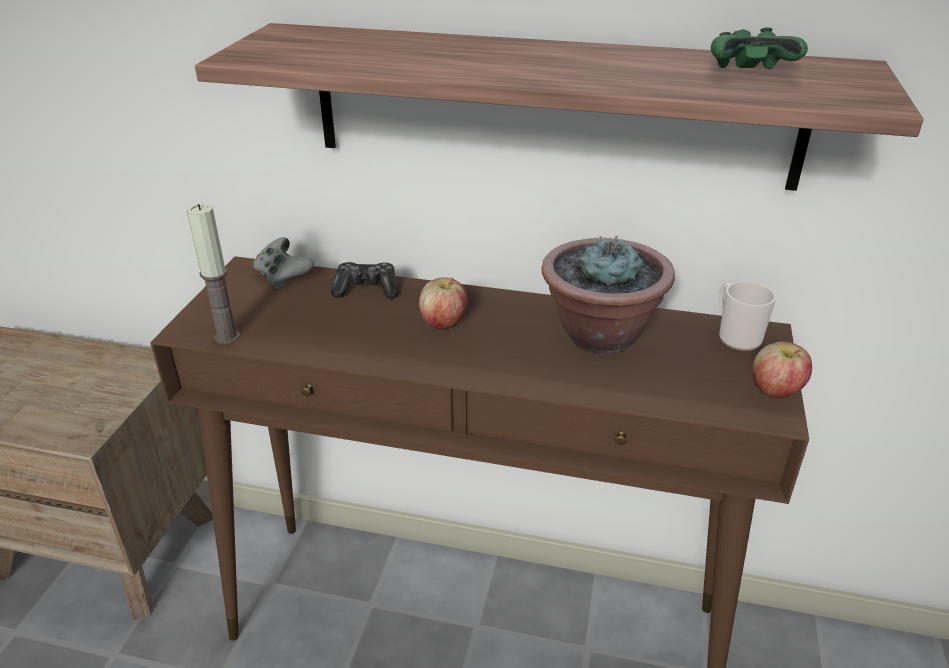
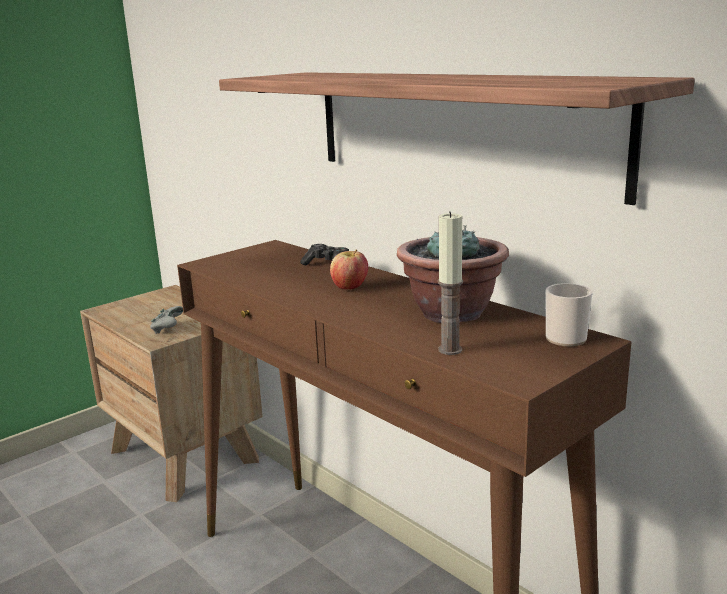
camera: 35 degrees right, 15 degrees down
candle [187,203,240,344] -> candle moved to [438,211,463,355]
grey game controller [253,237,314,289] -> grey game controller moved to [150,306,183,334]
green game controller [711,27,808,69] -> none
apple [752,342,812,398] -> none

